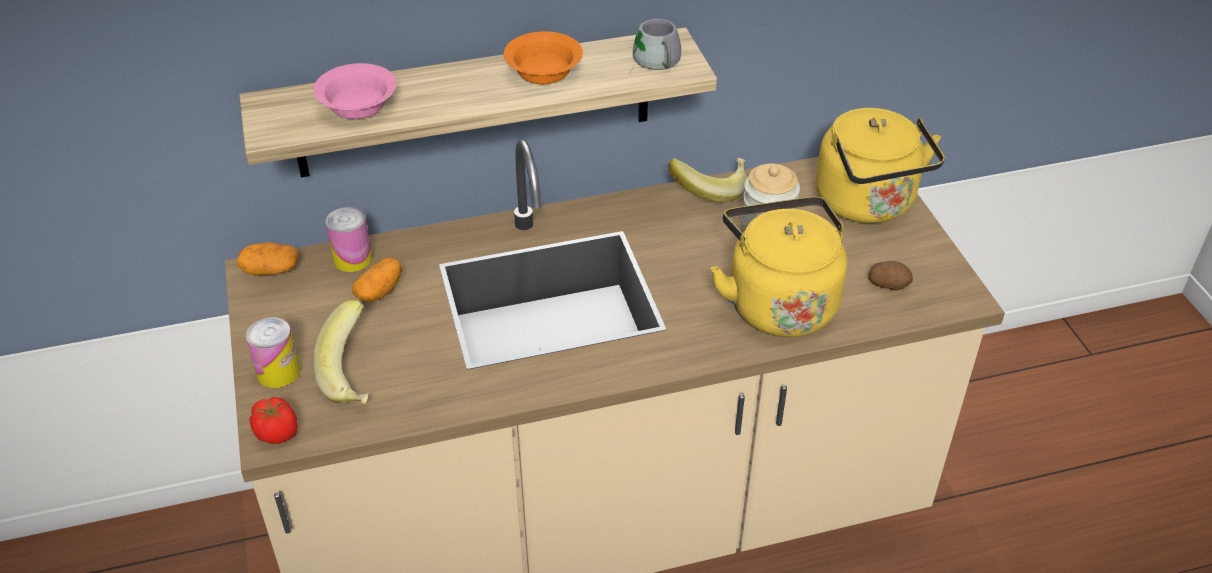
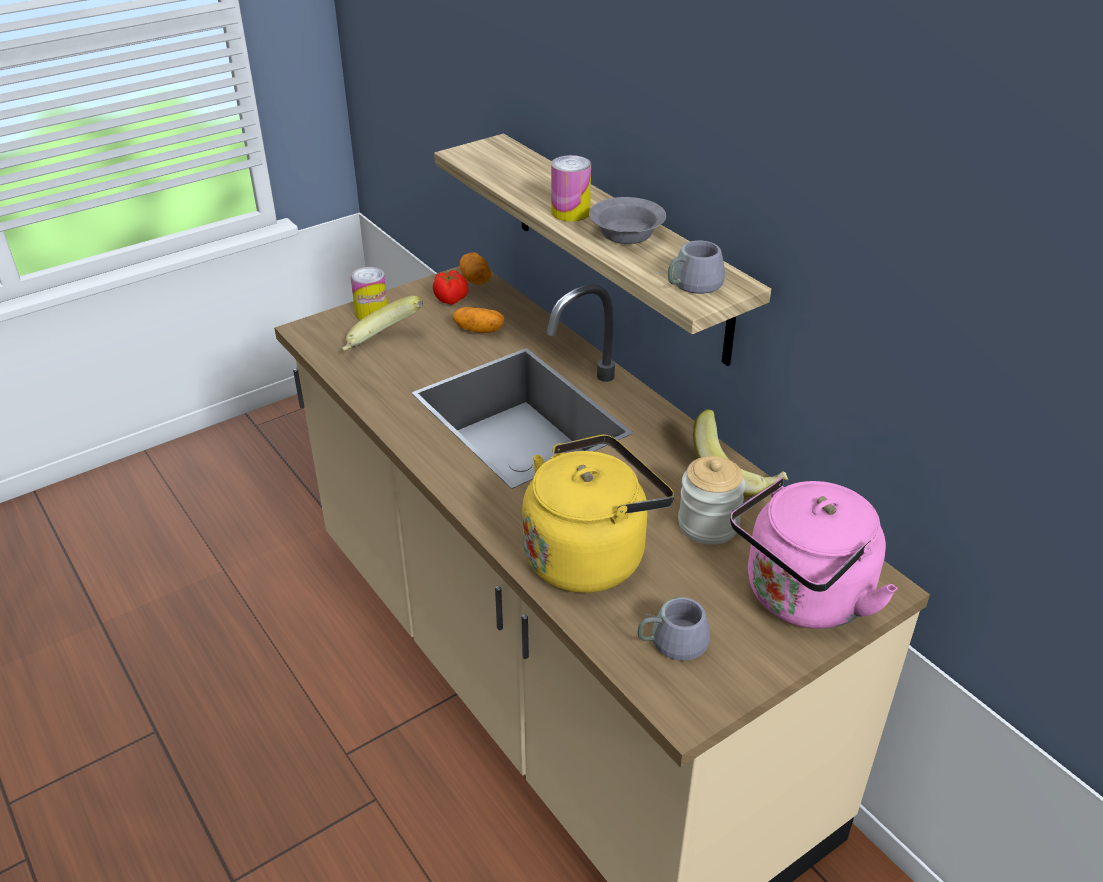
camera: 70 degrees right, 5 degrees down
tomato [249,397,298,444] -> tomato moved to [433,270,468,305]
pink bowl [313,63,396,119] -> none
can [325,207,372,272] -> can moved to [551,155,591,222]
orange bowl [504,31,583,84] -> grey bowl [589,197,666,244]
yellow kettle [816,108,945,223] -> pink kettle [730,478,898,629]
potato [868,261,913,290] -> grey mug [638,597,710,661]

